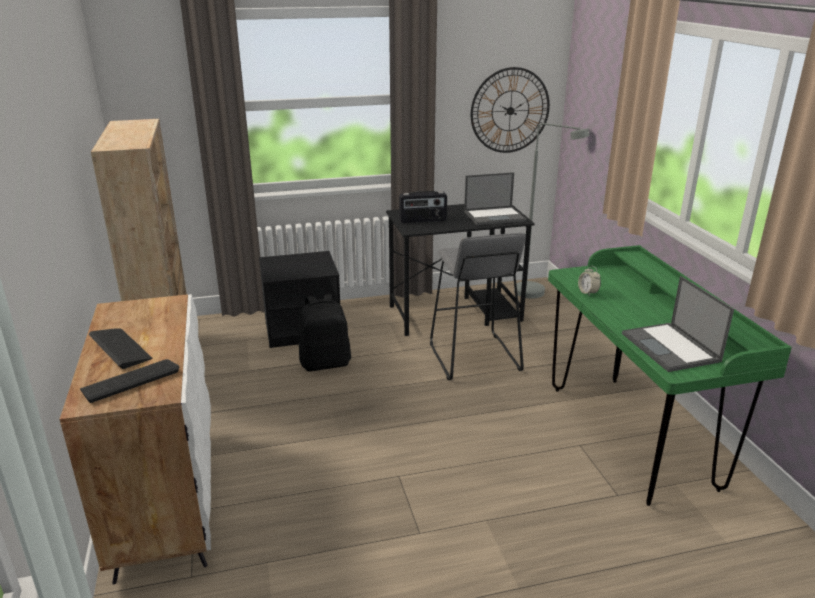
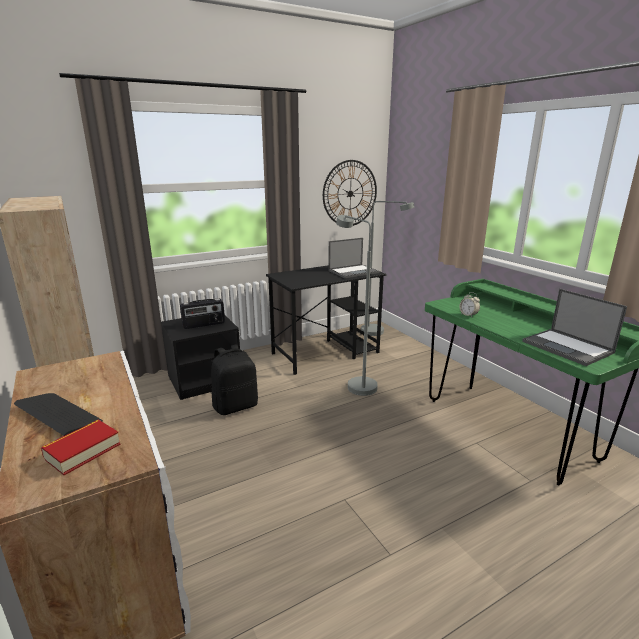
camera: 15 degrees left, 5 degrees down
keyboard [80,359,179,403] -> book [41,419,121,475]
radio [399,191,447,223] -> radio moved to [180,299,225,329]
grey stool [430,233,526,380] -> grey floor lamp [336,215,378,396]

